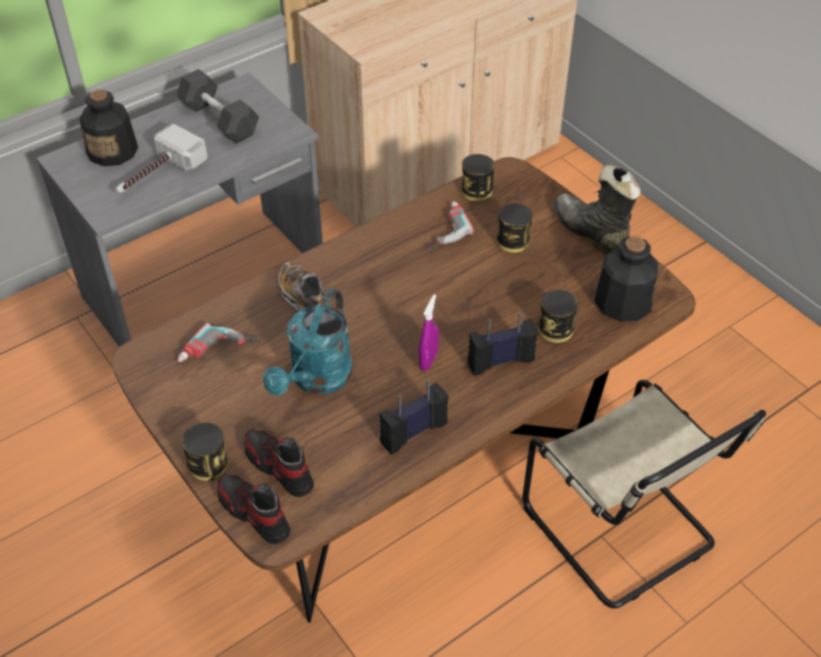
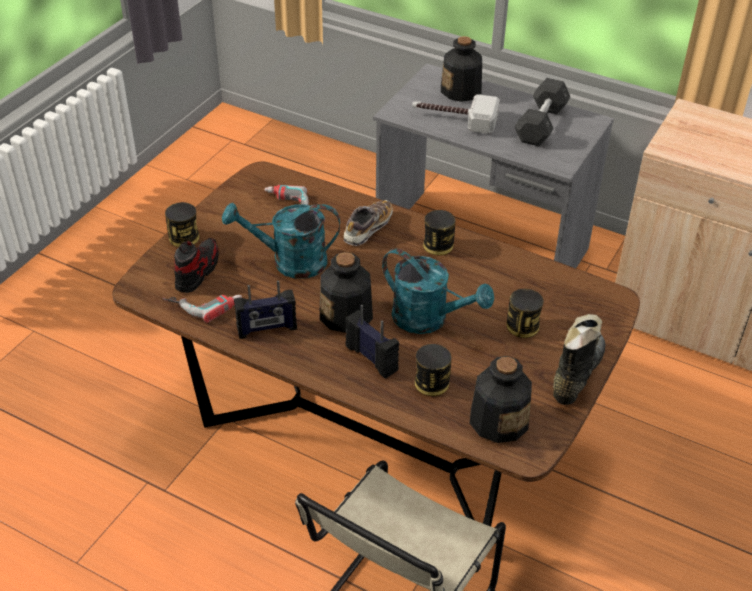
camera: 65 degrees right, 5 degrees down
shoe [217,474,290,544] -> none
radio [379,379,449,455] -> radio turned 135 degrees clockwise [234,280,297,339]
purple spray bottle [419,294,439,371] -> bottle [320,252,373,333]
power drill [425,201,474,253] -> power drill moved to [163,295,242,323]
can [461,154,494,202] -> can moved to [423,210,455,255]
none -> turquoise watering can [382,249,494,334]

